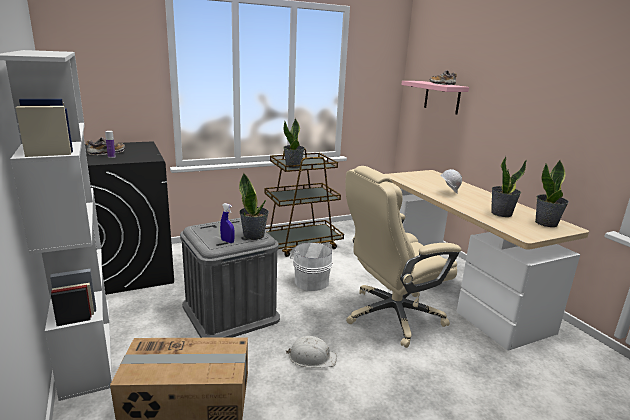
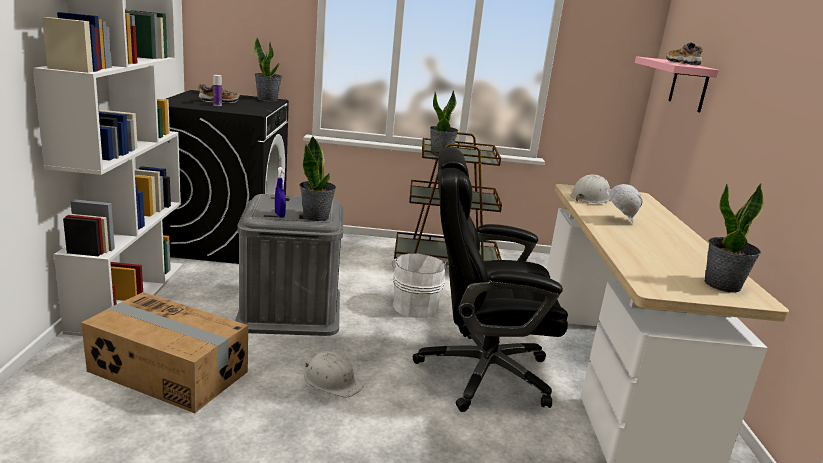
camera: 25 degrees right, 0 degrees up
beige office chair [345,166,461,348] -> black office chair [413,147,568,412]
potted plant [491,156,527,217] -> potted plant moved to [254,37,282,101]
none -> white hard hat [570,175,610,203]

